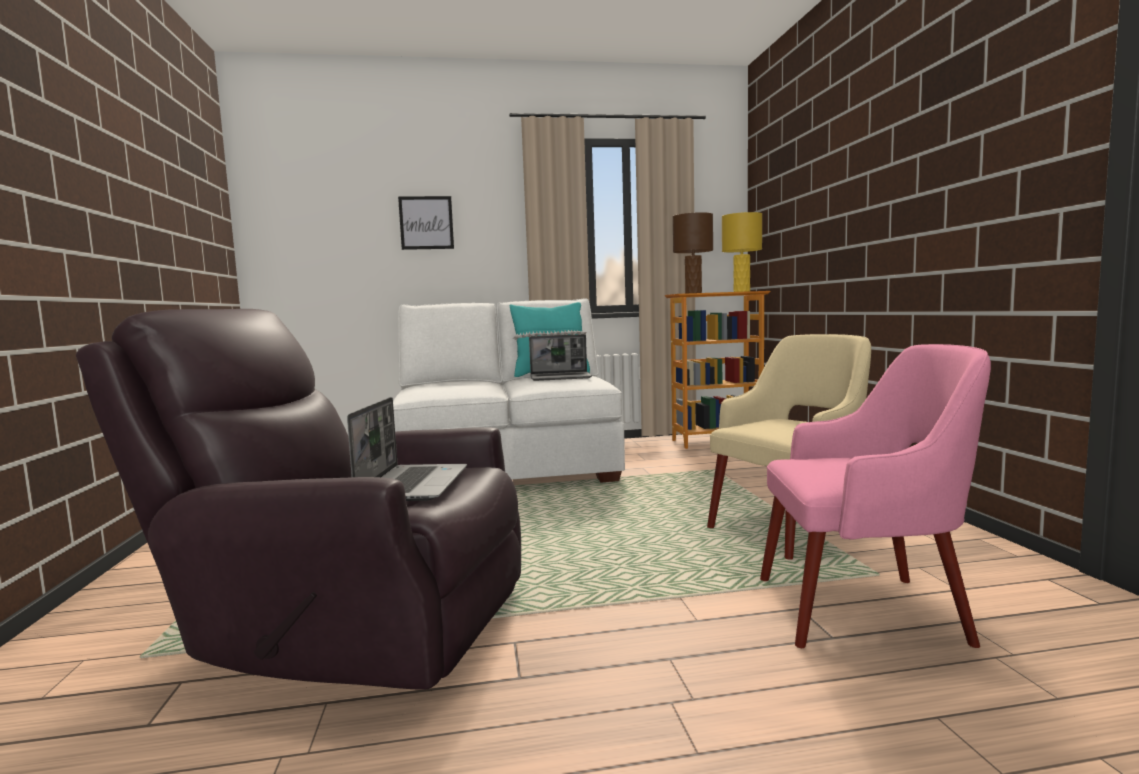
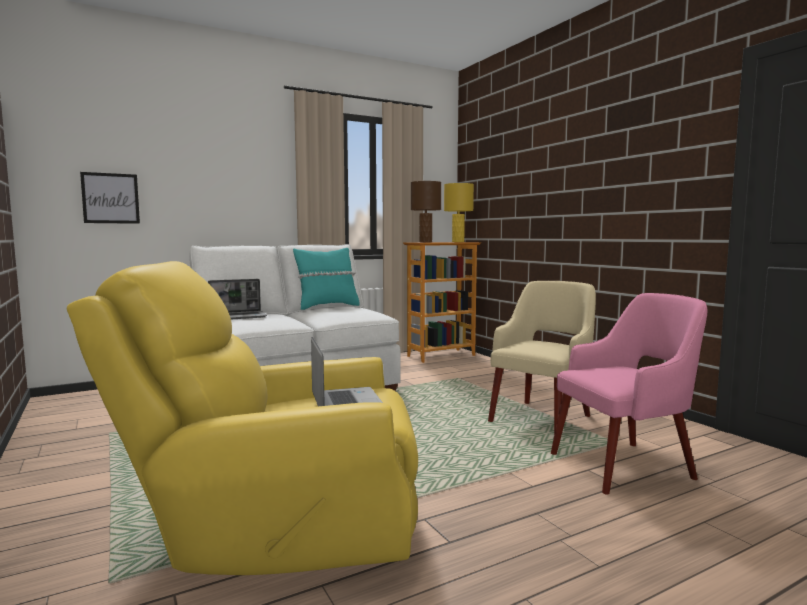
camera: 20 degrees left, 0 degrees up
brown armchair [76,309,521,690] -> yellow armchair [67,261,418,575]
picture [398,196,454,250] -> picture moved to [80,172,140,224]
laptop [529,334,592,381] -> laptop moved to [208,279,267,320]

